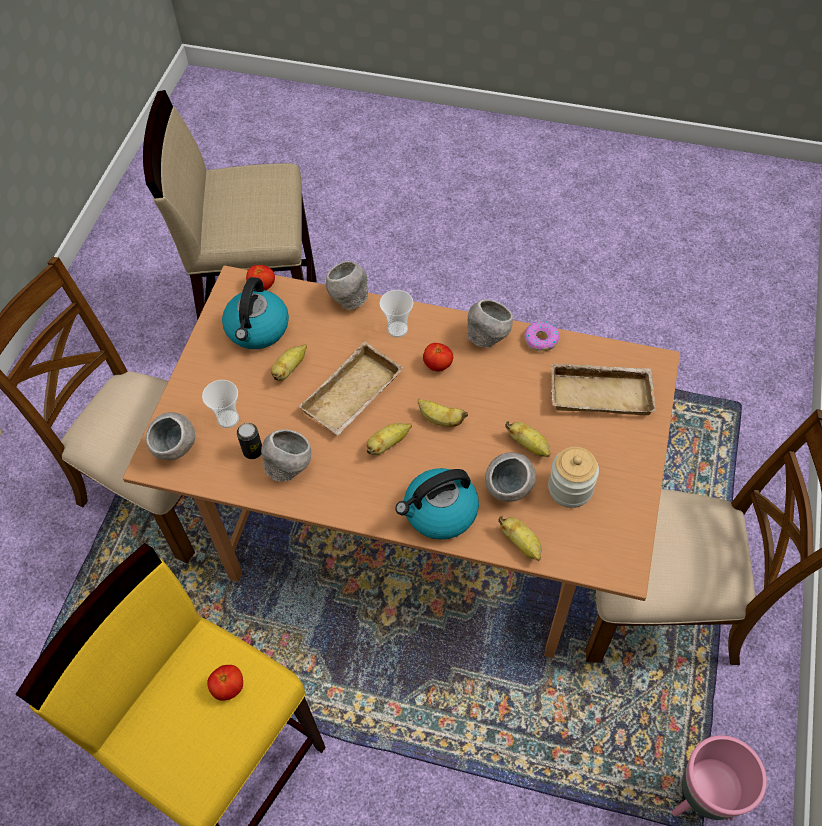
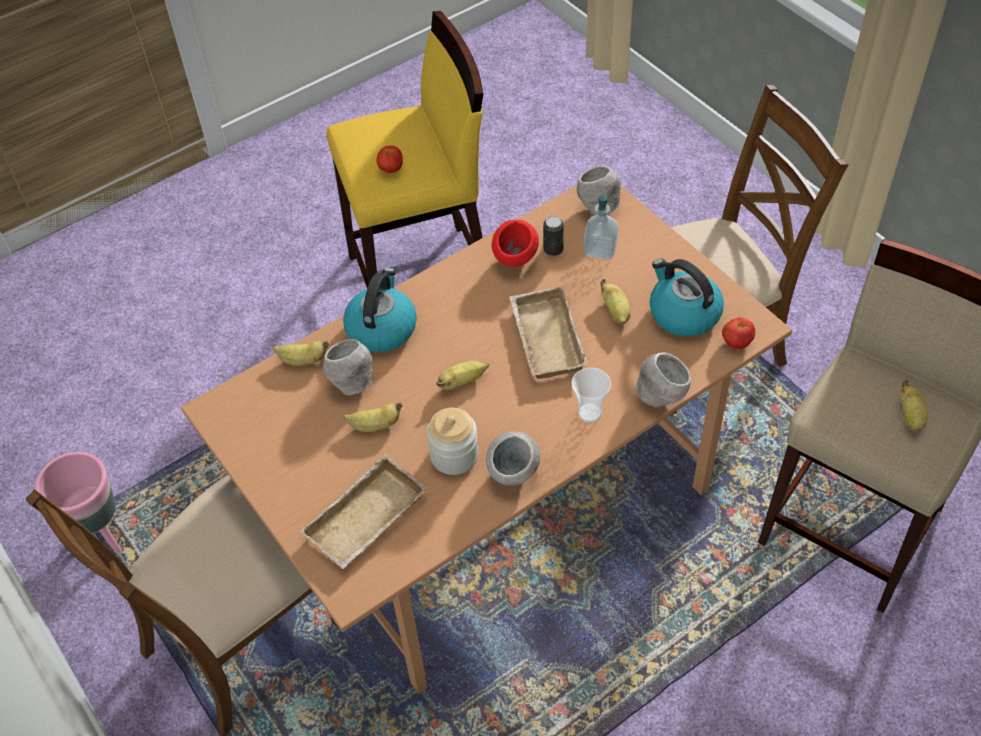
camera: 130 degrees right, 5 degrees down
cup [202,380,239,428] -> soap dispenser [584,194,619,260]
grey bowl [261,429,311,482] -> red bowl [492,220,539,267]
banana [367,423,412,455] -> banana moved to [900,380,928,433]
tomato [423,343,453,372] -> none
donut [524,322,560,351] -> none
jar [548,447,599,508] -> jar moved to [427,408,478,475]

